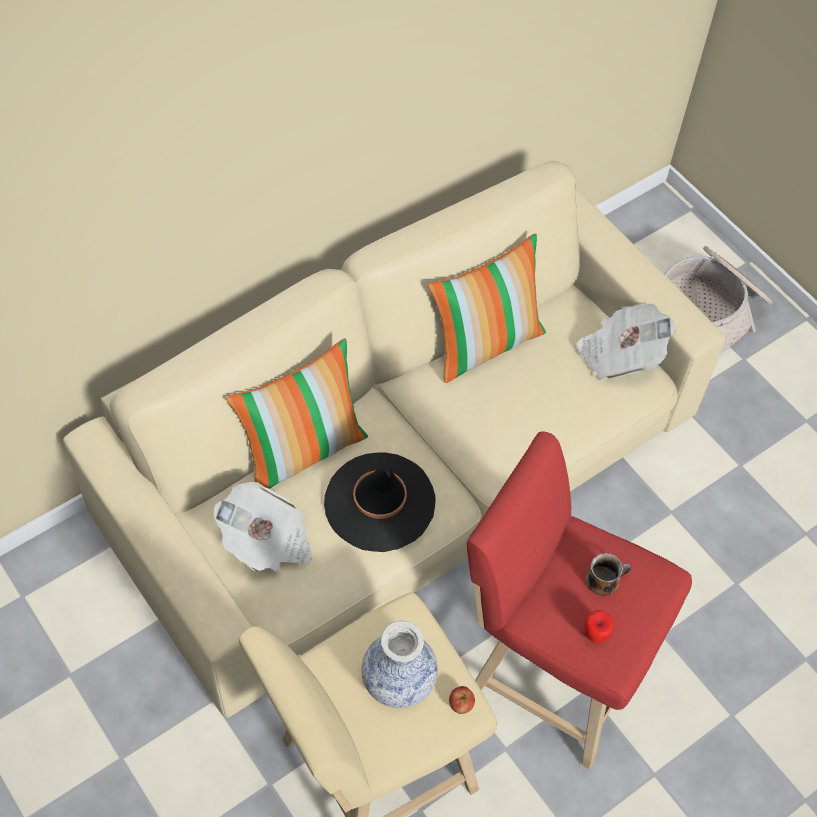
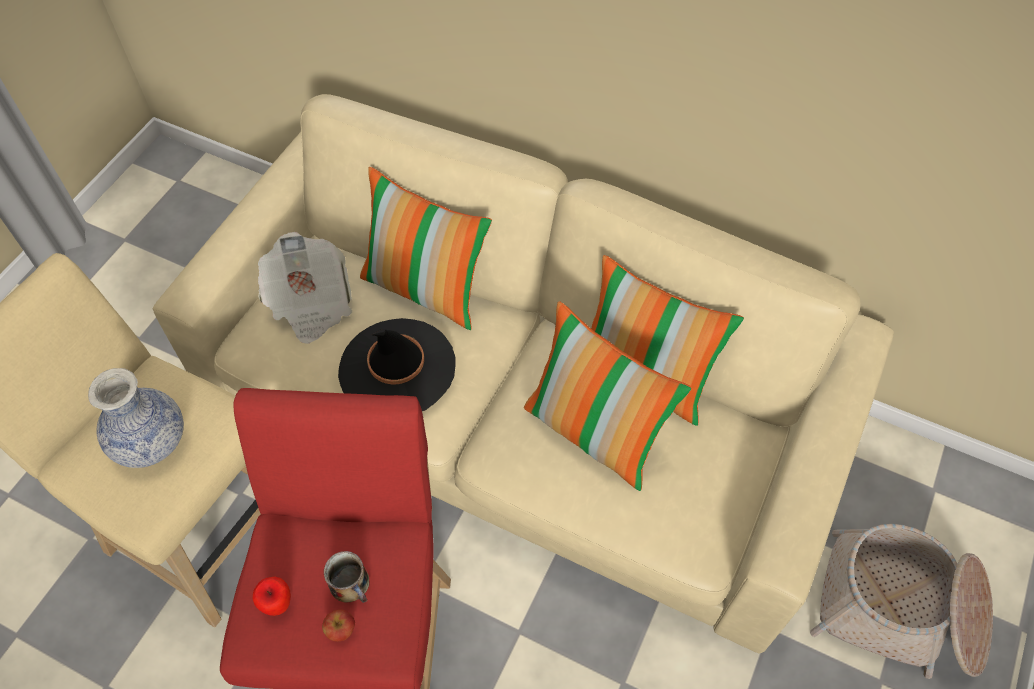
camera: 65 degrees right, 0 degrees up
apple [449,686,475,714] -> apple moved to [322,609,355,642]
newspaper [576,303,676,380] -> none
none -> pillow [524,301,692,491]

